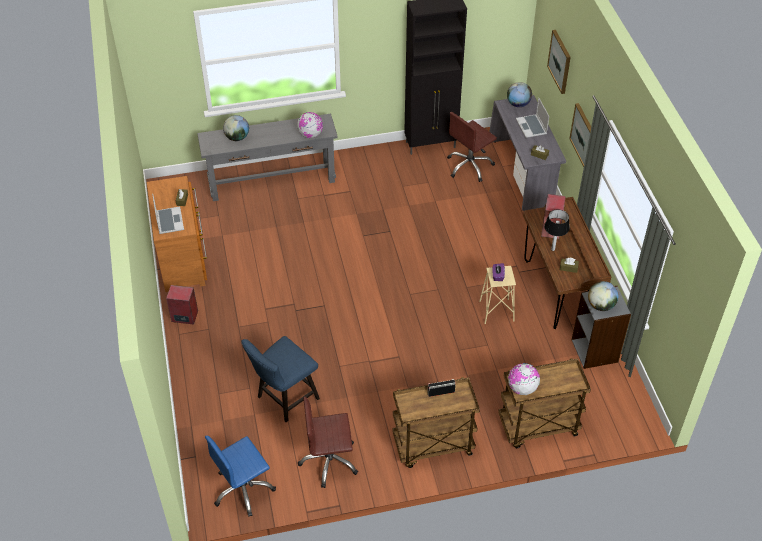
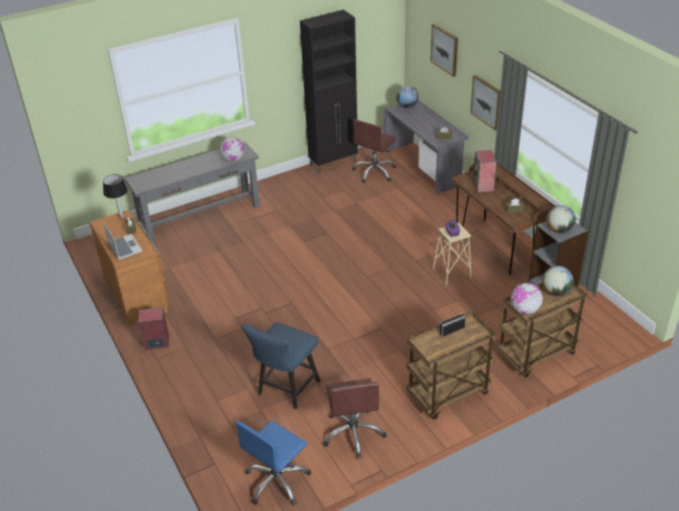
camera: 15 degrees left, 10 degrees down
globe [223,115,249,141] -> globe moved to [542,266,573,296]
brown office chair [298,397,358,488] -> brown office chair turned 75 degrees counterclockwise [323,378,386,459]
laptop [516,98,549,138] -> none
table lamp [544,209,570,251] -> table lamp moved to [103,174,128,218]

